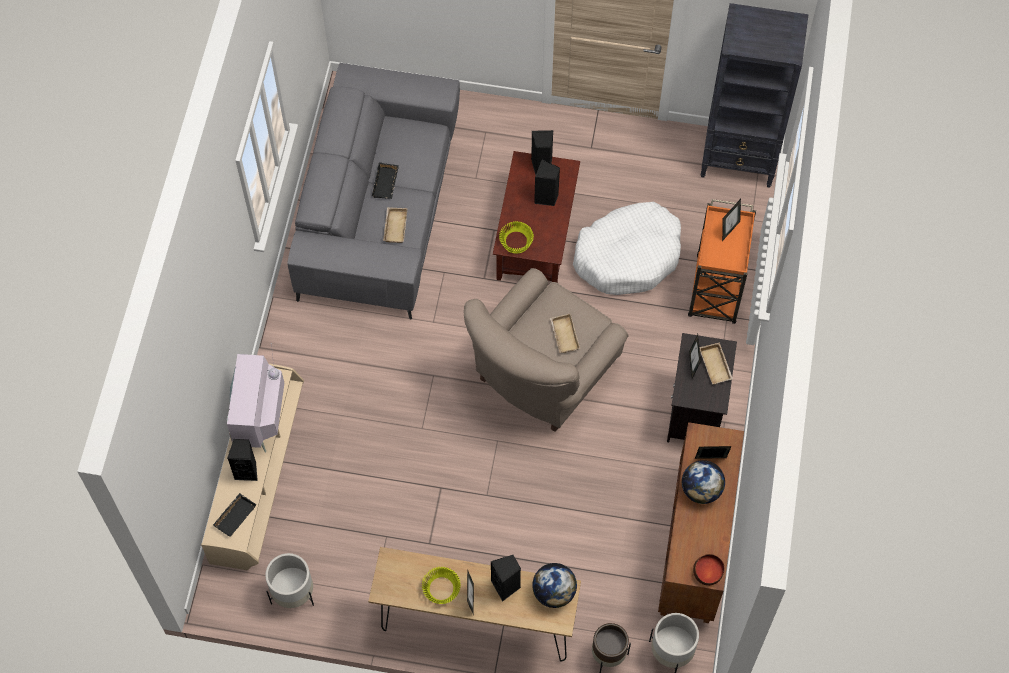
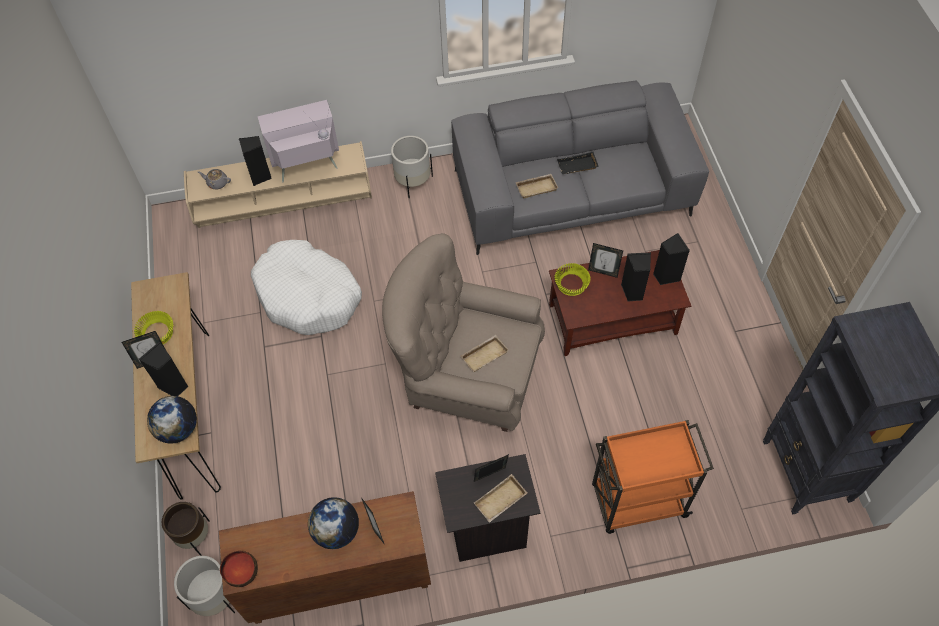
camera: 70 degrees right, 5 degrees down
black tray [213,493,257,537] -> grey teapot [198,169,231,189]
white planter [265,553,314,608] -> white planter moved to [391,136,433,198]
white dog bed [573,202,681,295] -> white dog bed moved to [251,240,362,335]
picture frame [722,199,741,241] -> picture frame moved to [588,243,623,278]

